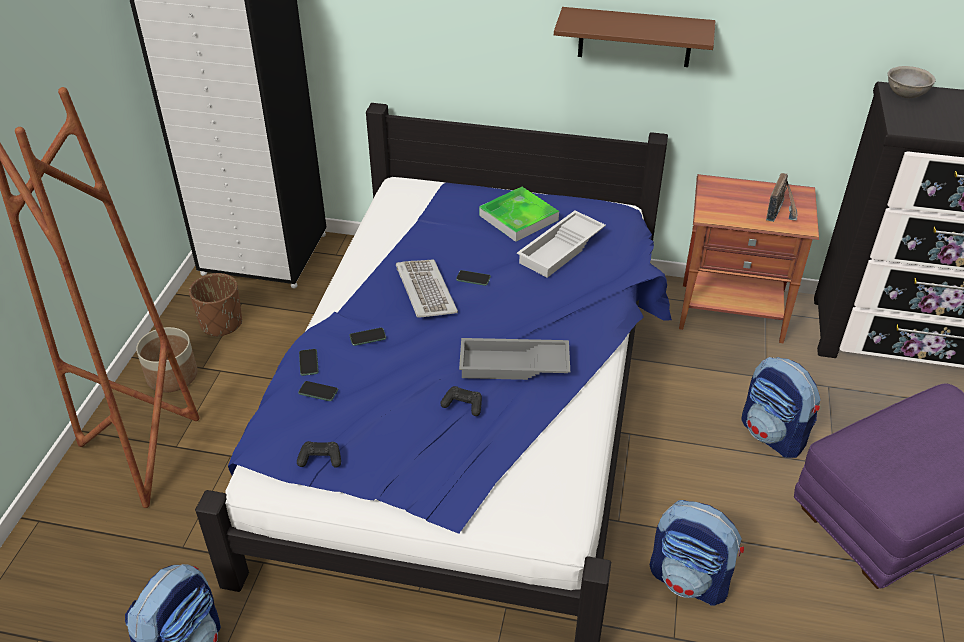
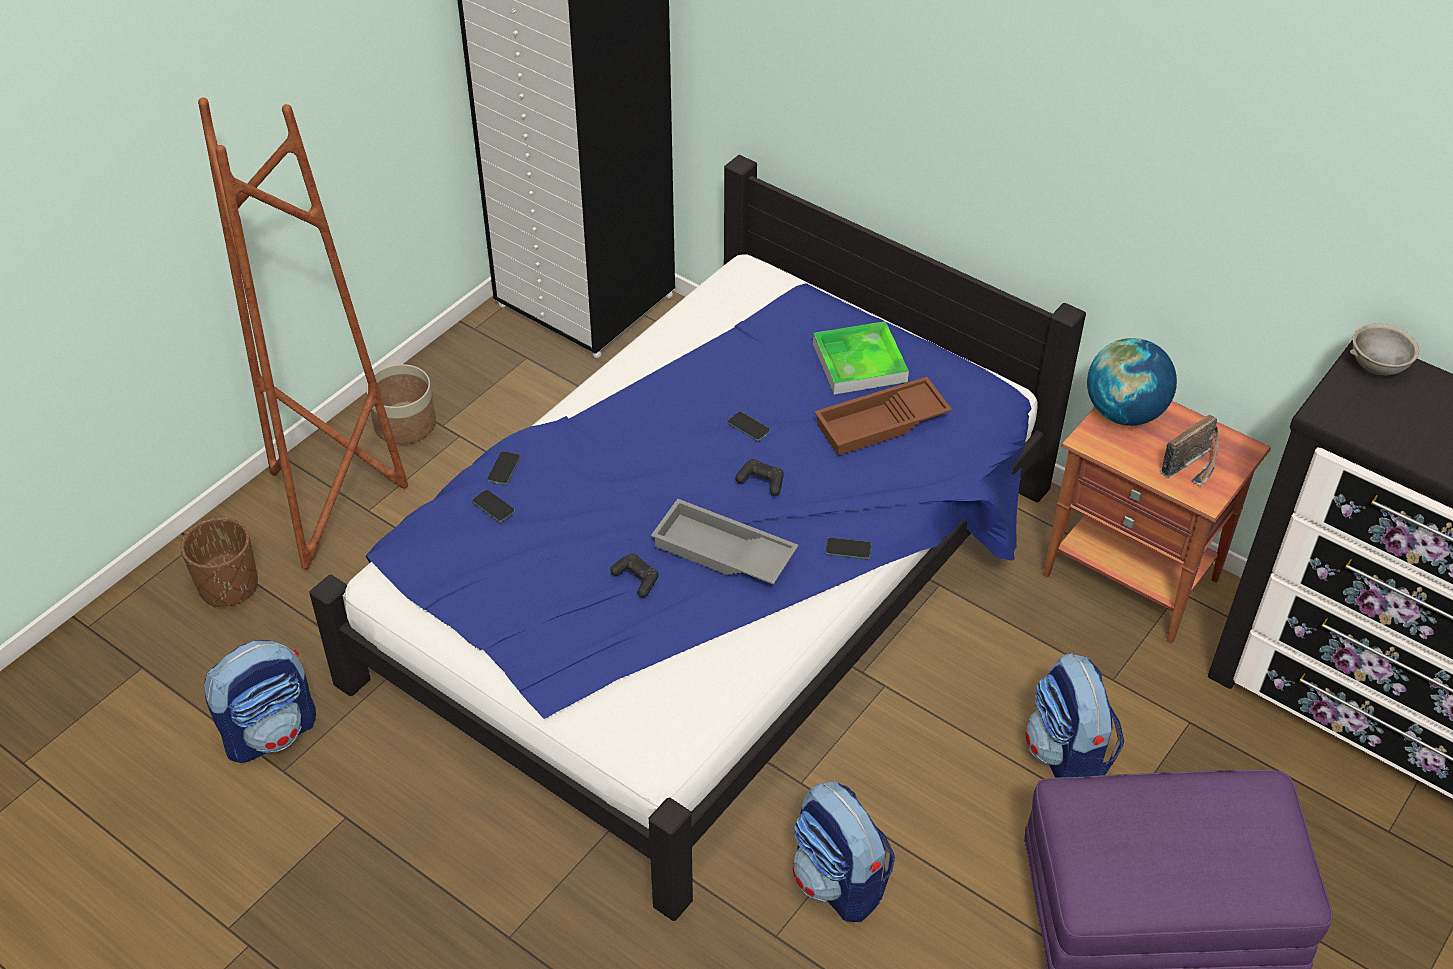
camera: 25 degrees right, 5 degrees up
brown planter [189,273,242,338] -> brown planter moved to [180,517,258,607]
black game controller [297,441,341,467] -> black game controller moved to [735,459,784,496]
phone [349,328,386,346] -> phone moved to [825,537,872,559]
keyboard [396,259,458,318] -> none
white tray [517,211,606,278] -> brown tray [814,377,952,456]
brown shelf [554,7,715,67] -> none
none -> globe [1087,338,1177,426]

